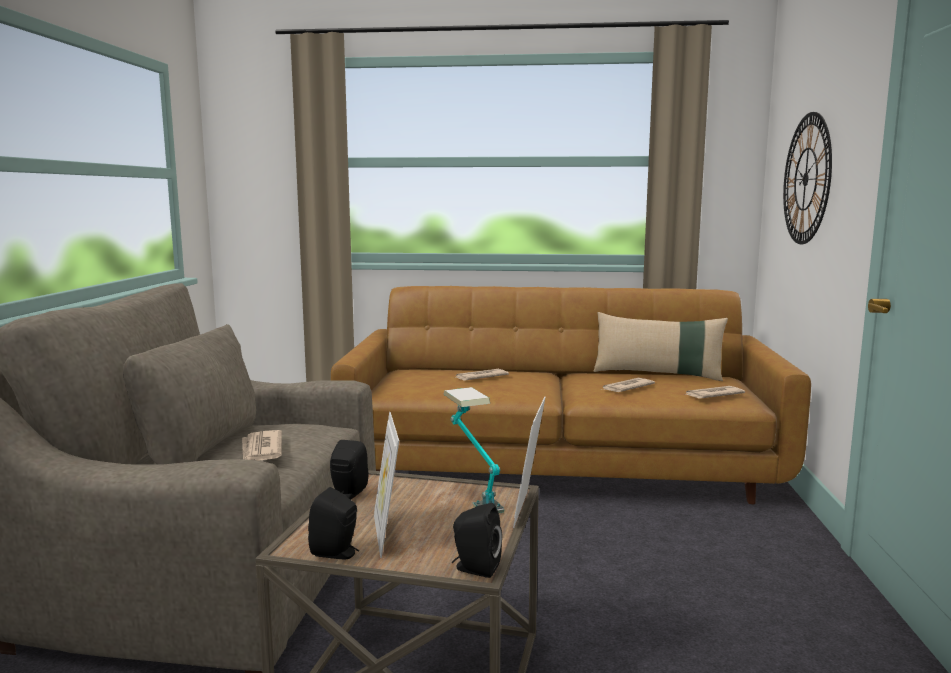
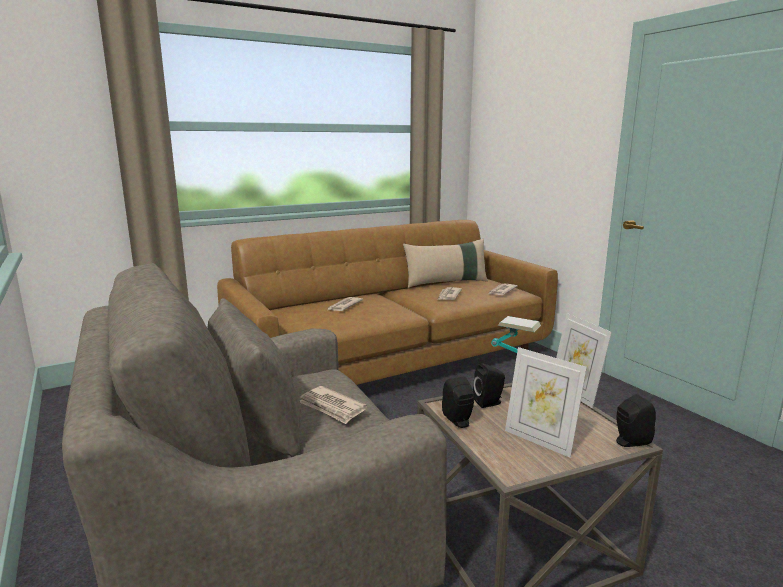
camera: 35 degrees left, 5 degrees up
black speaker [308,487,359,559] -> black speaker moved to [473,363,505,408]
wall clock [783,112,832,244] -> none

